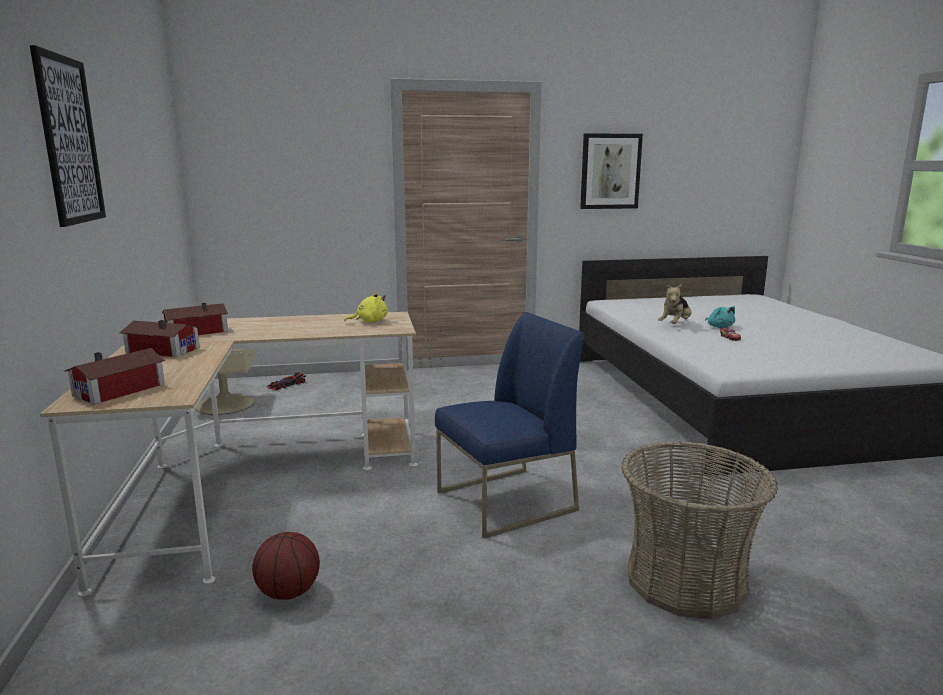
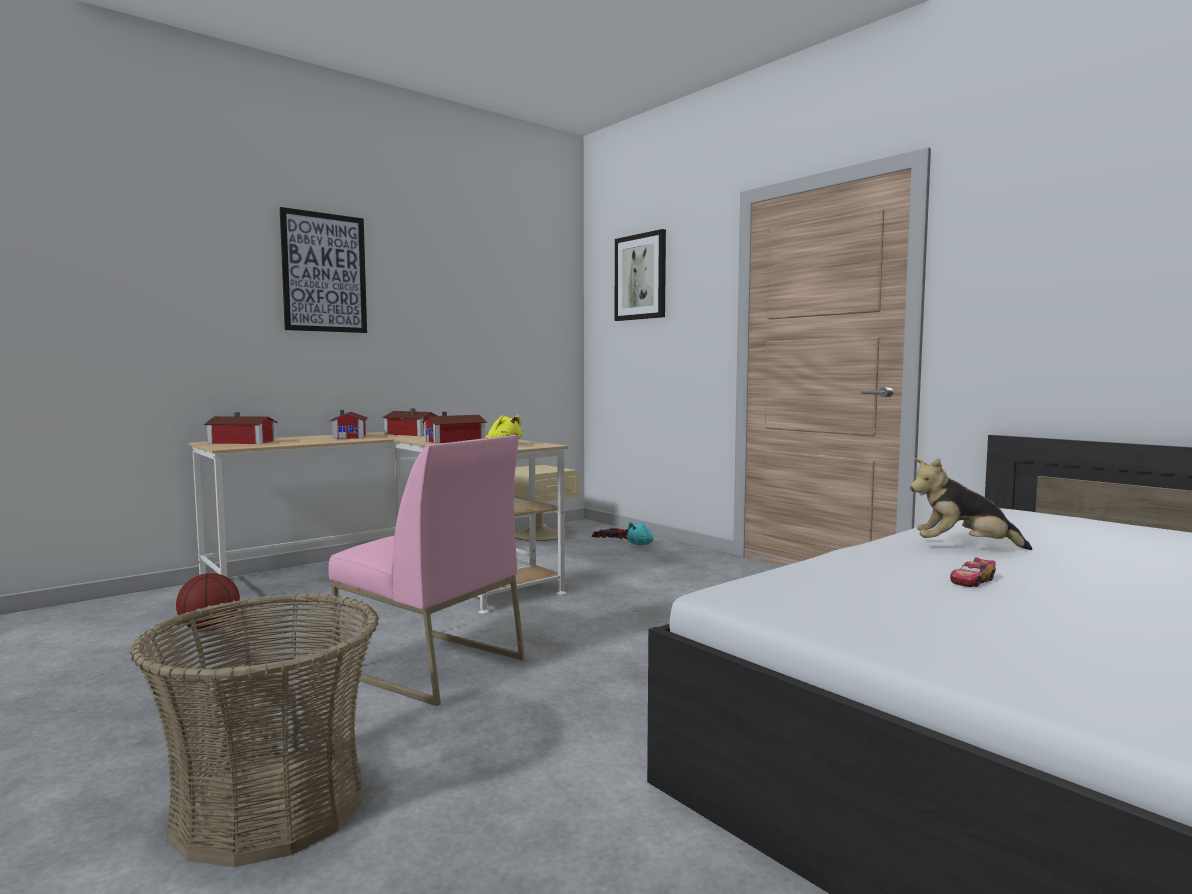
camera: 60 degrees right, 10 degrees down
blue chair [435,312,584,538] -> pink chair [329,435,525,706]
picture [580,133,643,209] -> picture moved to [615,229,666,321]
turquoise plush toy [705,306,735,328] -> turquoise plush toy moved to [627,522,654,545]
none -> toy house [422,412,487,443]

